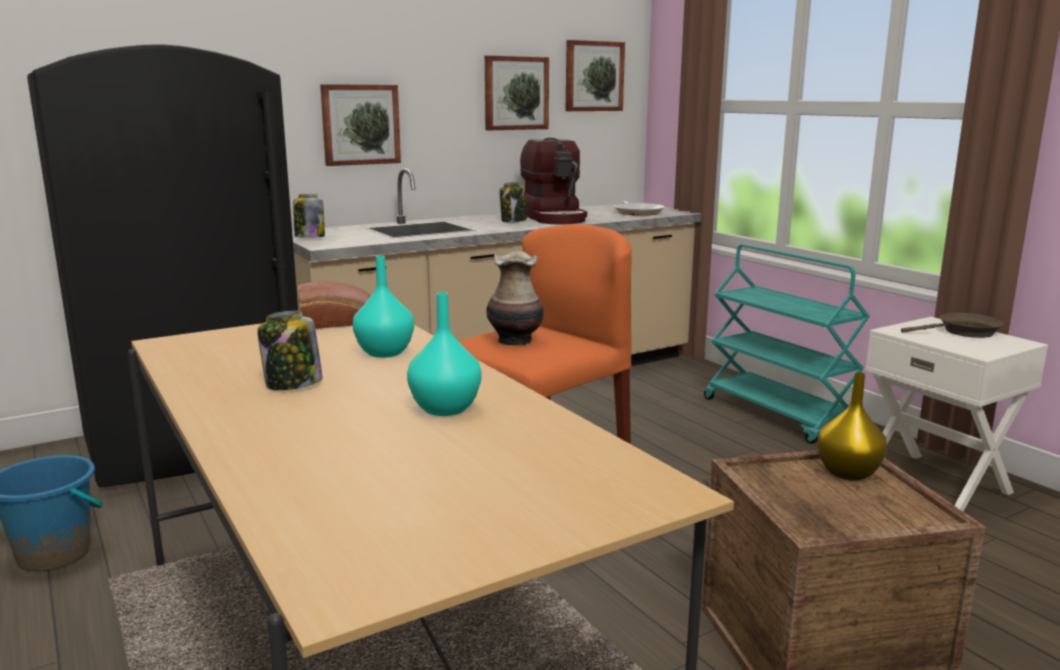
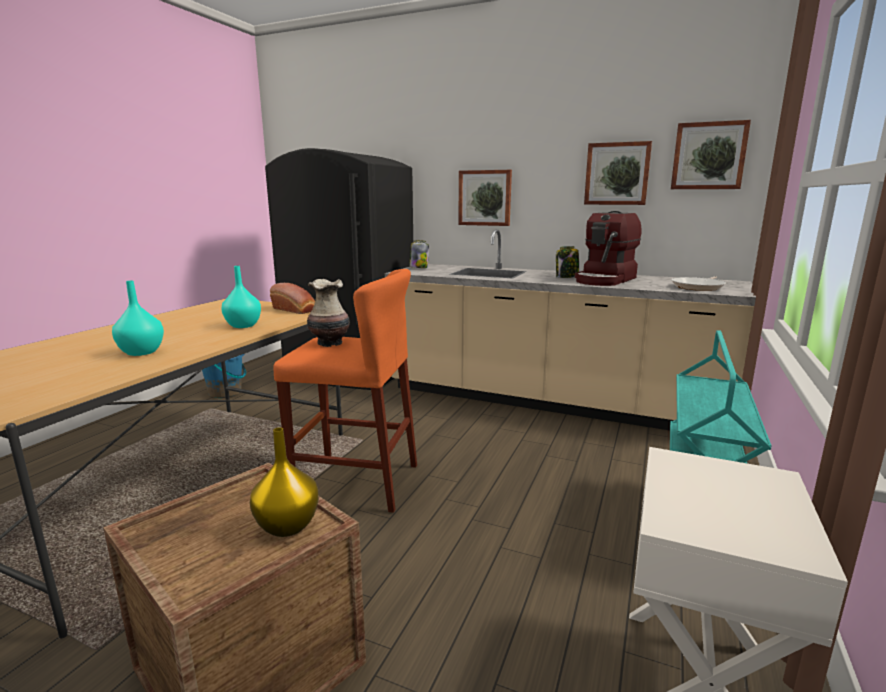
camera: 55 degrees right, 0 degrees up
jar [257,310,322,390] -> none
brown frying pan [901,313,1004,338] -> none

